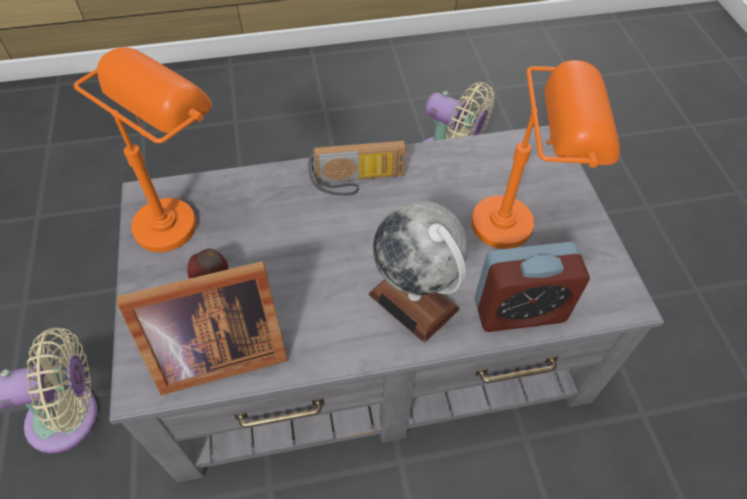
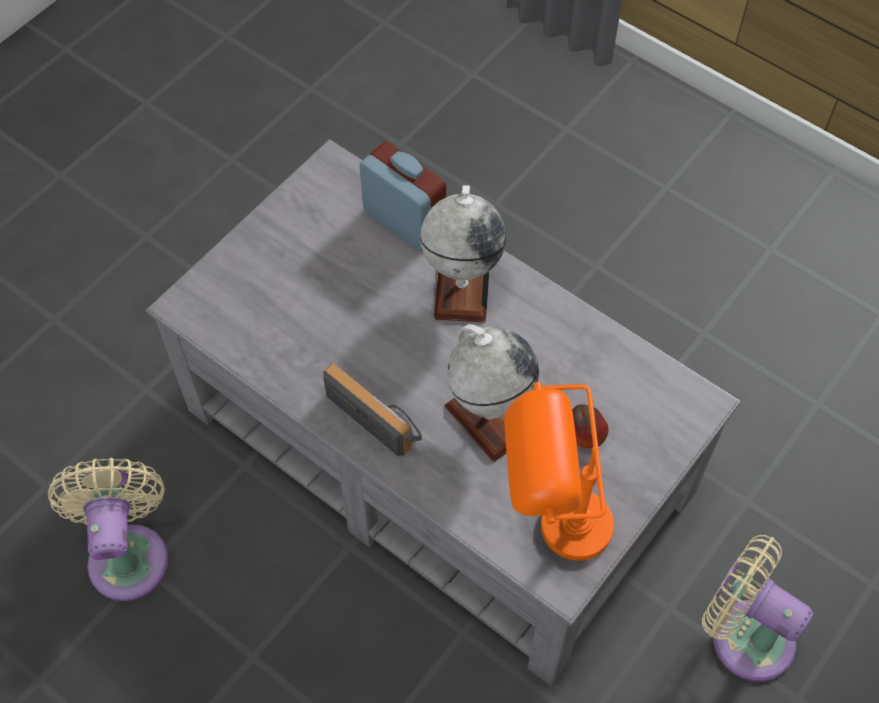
camera: 130 degrees left, 5 degrees up
picture frame [117,261,288,395] -> none
orange table lamp [471,60,620,249] -> none
none -> globe [445,324,539,462]

